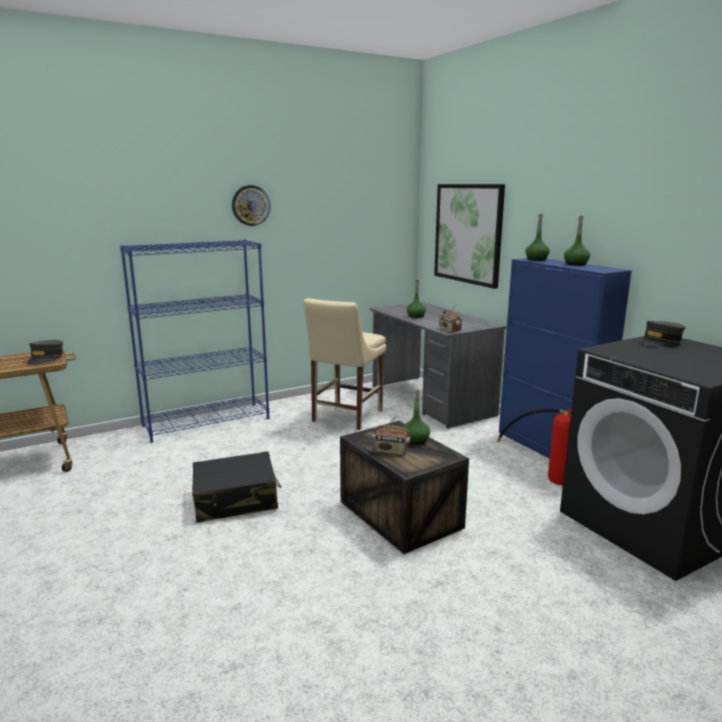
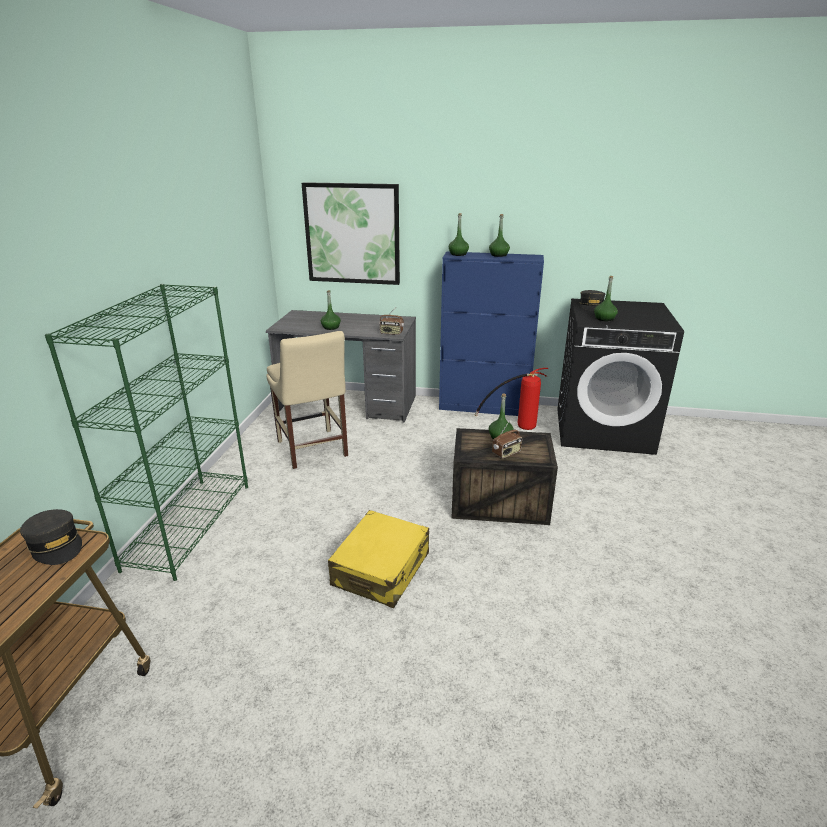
camera: 50 degrees left, 10 degrees up
blue bookcase [120,240,269,443] -> green bookcase [45,284,248,581]
black suitcase [192,451,281,522] -> yellow suitcase [328,510,429,608]
wall clock [232,185,271,226] -> none
none -> green bottle [594,276,618,321]

